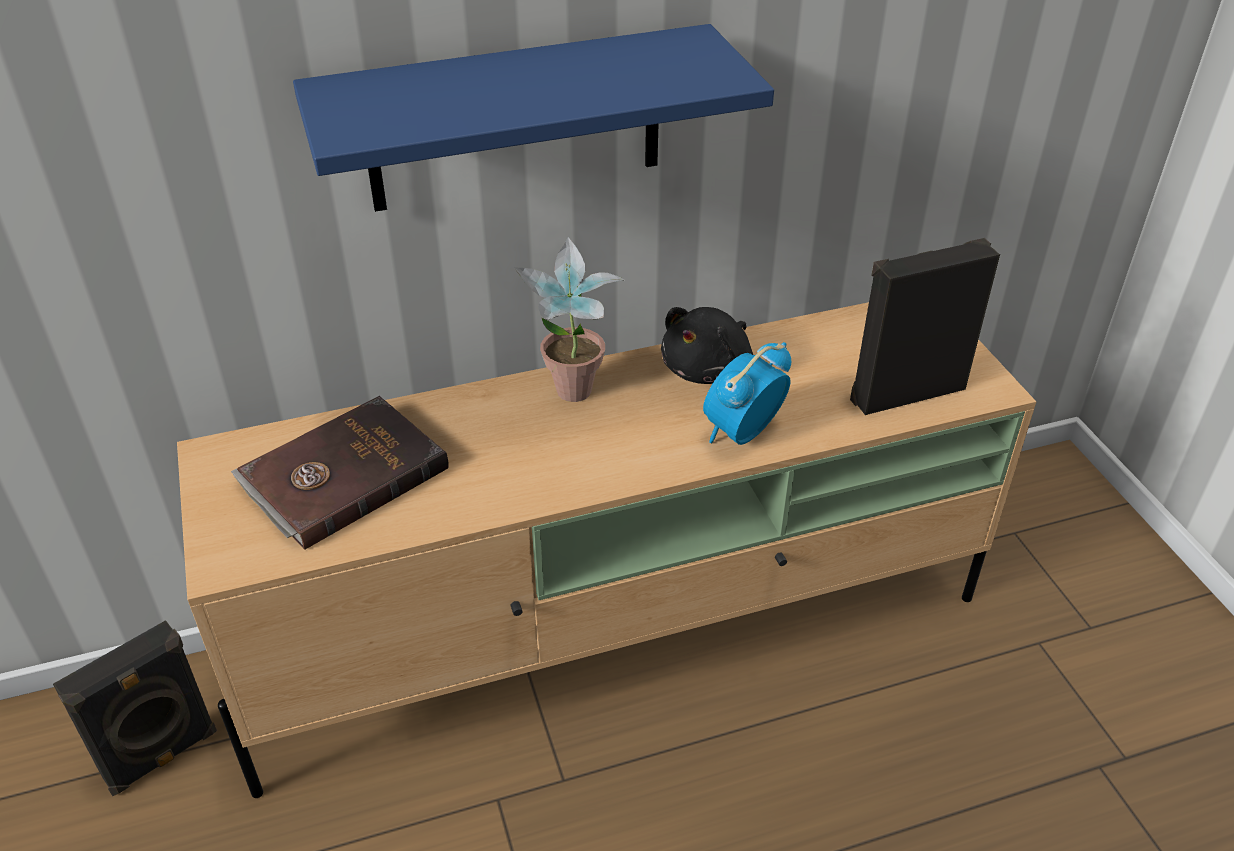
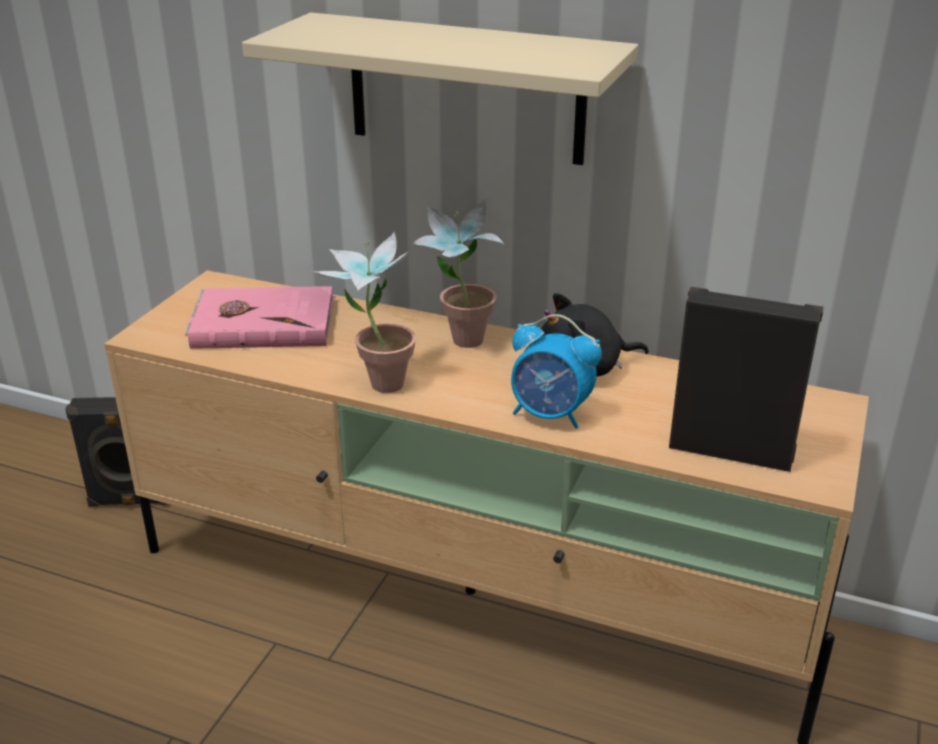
camera: 40 degrees right, 10 degrees down
brown book [231,396,449,550] -> pink book [185,286,335,349]
blue shelf [293,24,774,212] -> beige shelf [242,12,638,165]
alarm clock [703,342,791,445] -> alarm clock turned 150 degrees counterclockwise [511,314,602,429]
none -> potted plant [313,232,416,393]

